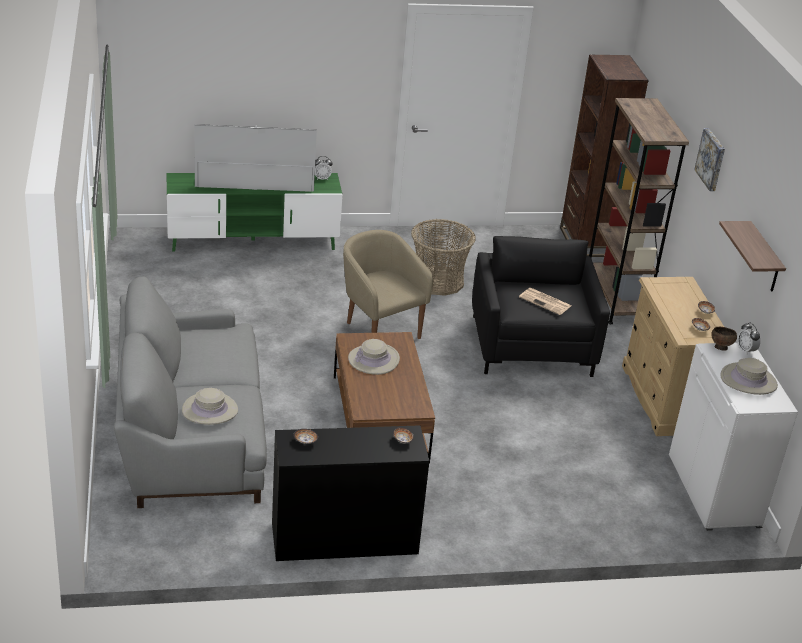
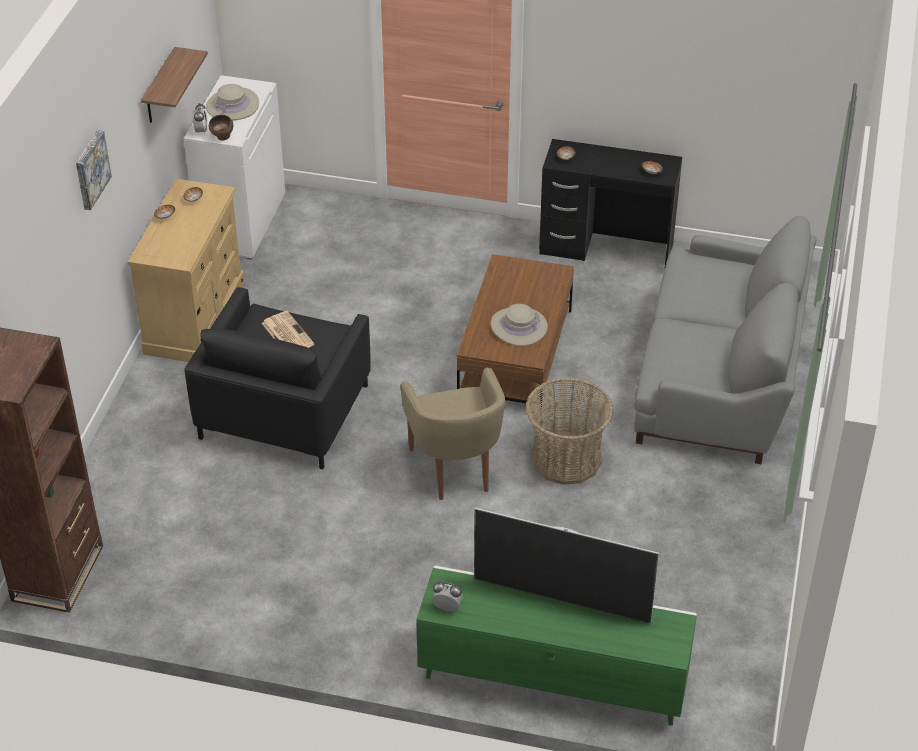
camera: 155 degrees left, 10 degrees up
beige hat [182,388,238,425] -> none
basket [411,219,476,296] -> basket moved to [526,378,613,485]
brown bookcase [589,98,689,324] -> none

